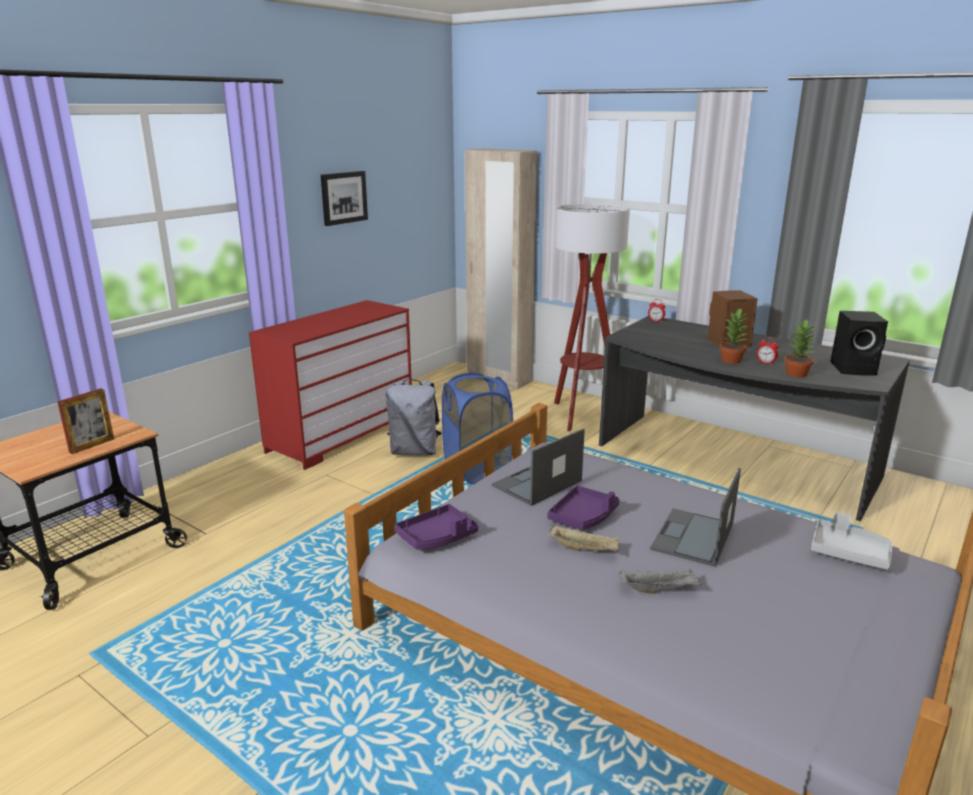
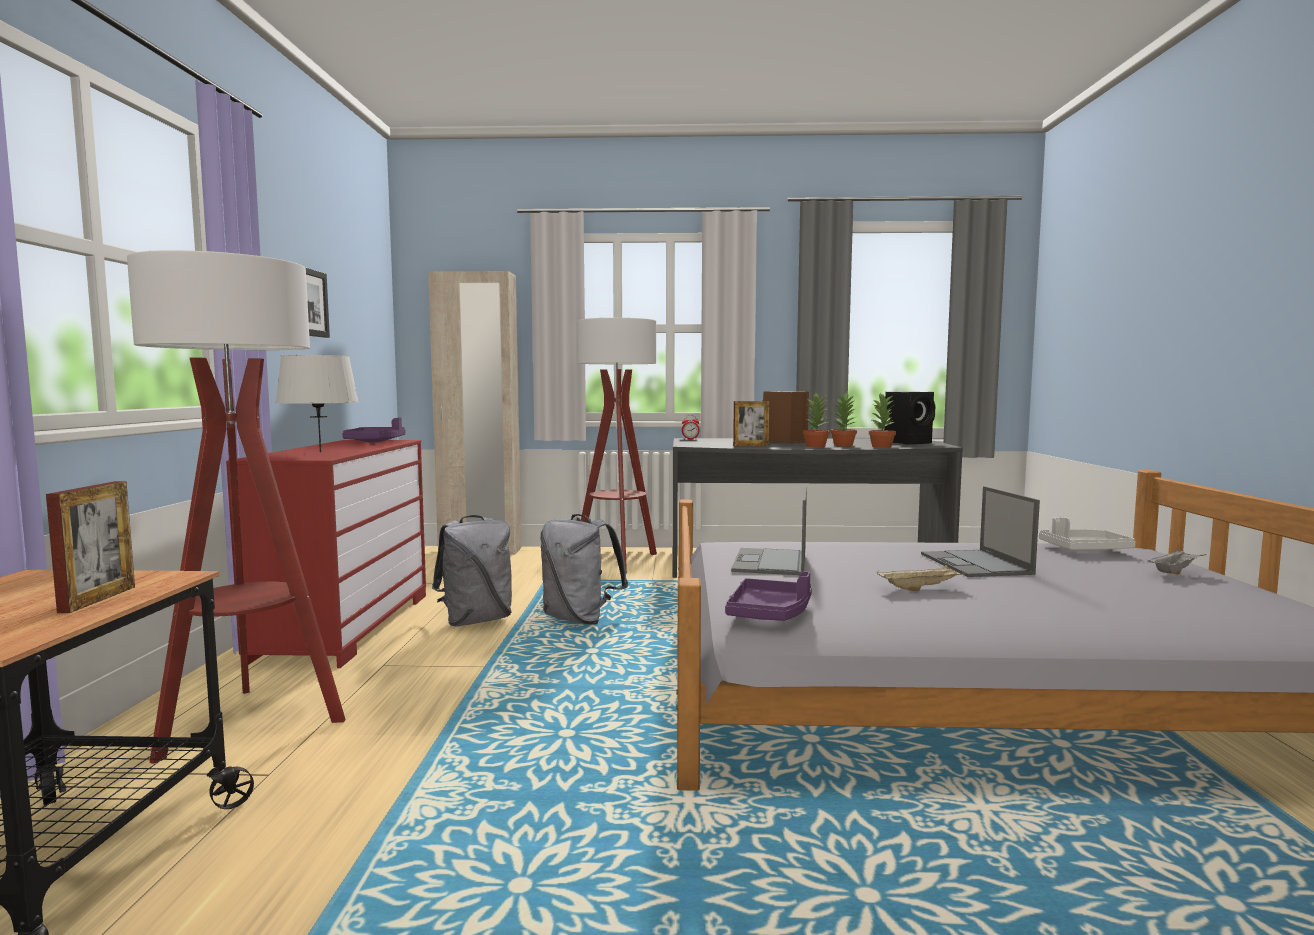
camera: 35 degrees left, 15 degrees down
blue laundry basket [442,373,513,484] -> grey backpack [540,514,628,625]
purple tray [547,486,620,530] -> purple tray moved to [342,417,406,443]
grey tray [620,568,701,594] -> grey tray moved to [1147,548,1204,574]
alarm clock [757,337,778,365] -> potted plant [831,392,858,446]
none -> floor lamp [127,250,346,764]
none -> grey table lamp [276,355,359,452]
none -> picture frame [733,401,770,446]

